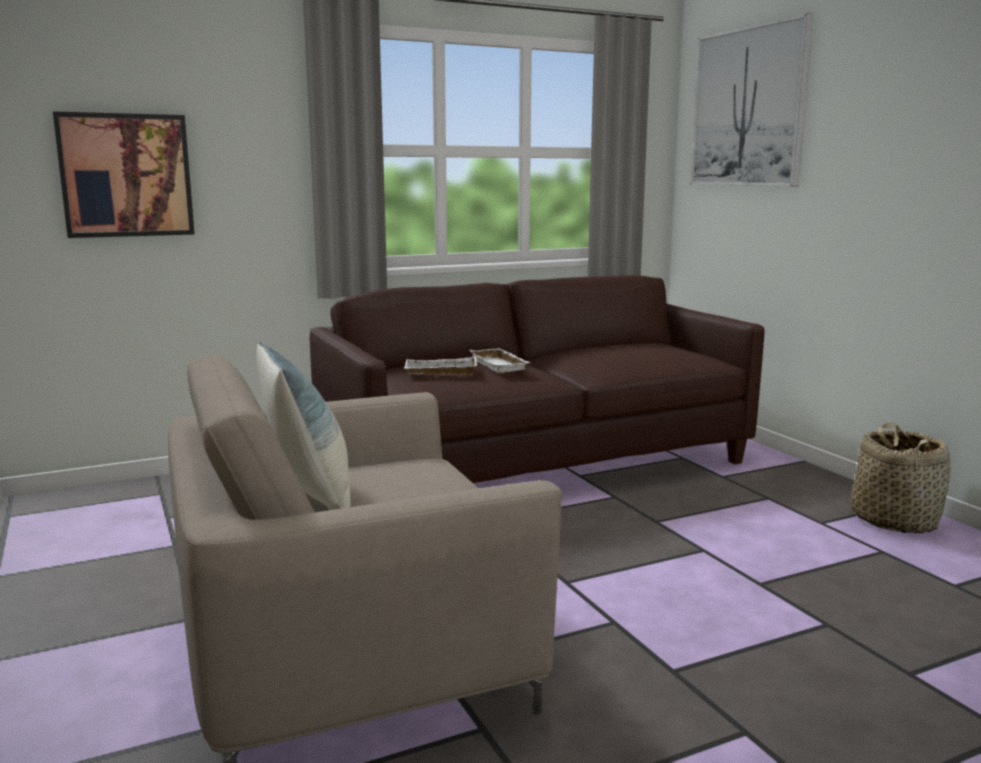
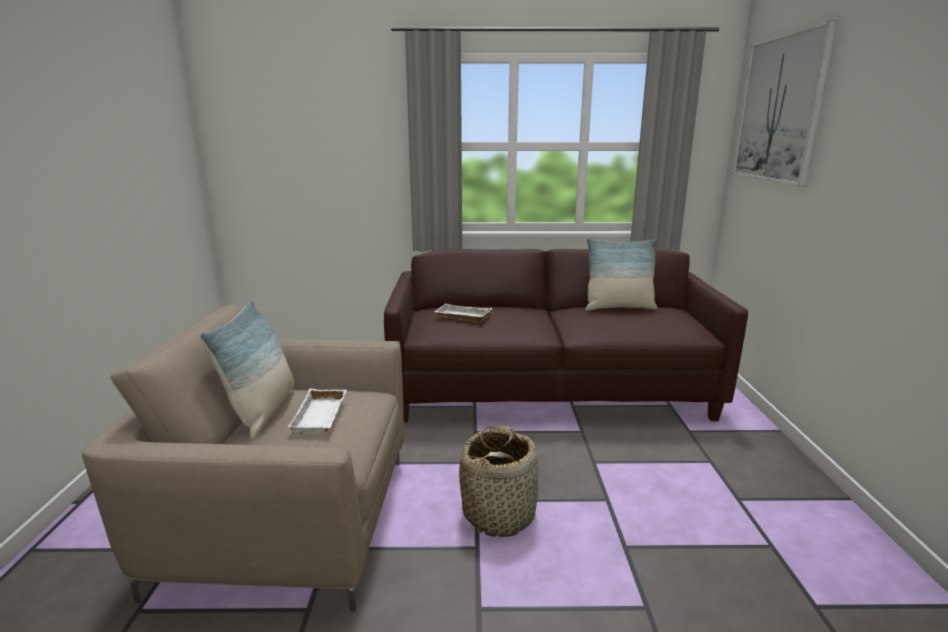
camera: 25 degrees right, 5 degrees up
picture [53,111,195,238] -> none
white tray [469,348,530,373] -> white tray moved to [288,389,347,435]
basket [851,422,950,533] -> basket moved to [459,425,538,537]
none -> pillow [585,238,658,311]

